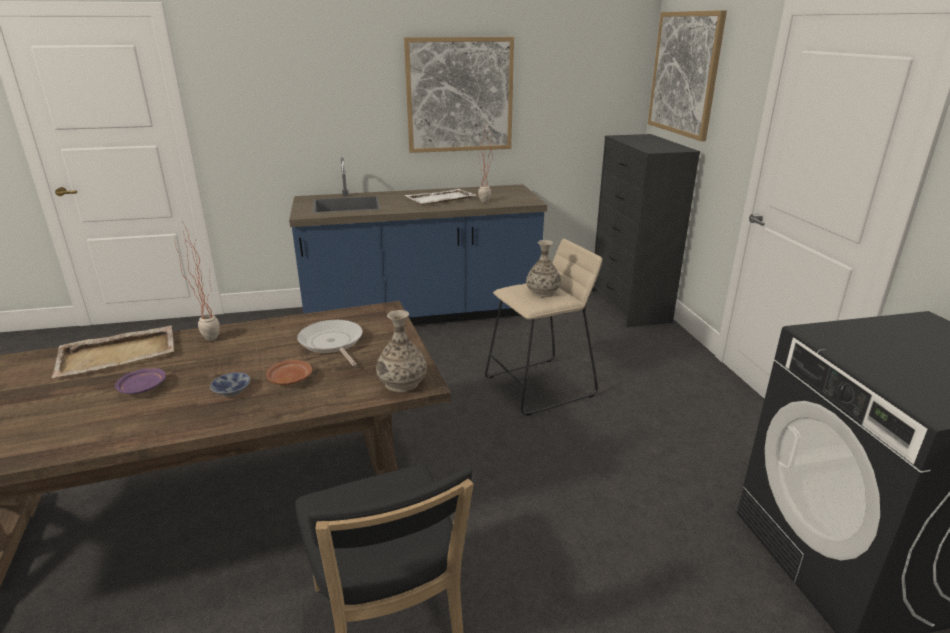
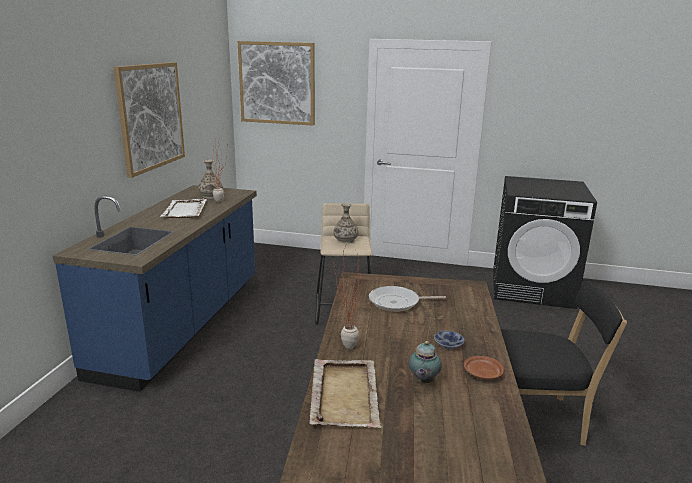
camera: 65 degrees left, 5 degrees down
purple plate [115,368,166,394] -> teapot [409,341,442,383]
brown plate [266,360,312,385] -> brown plate moved to [464,356,504,380]
vase [376,310,427,392] -> vase moved to [198,159,223,199]
black dresser [592,134,700,327] -> none

